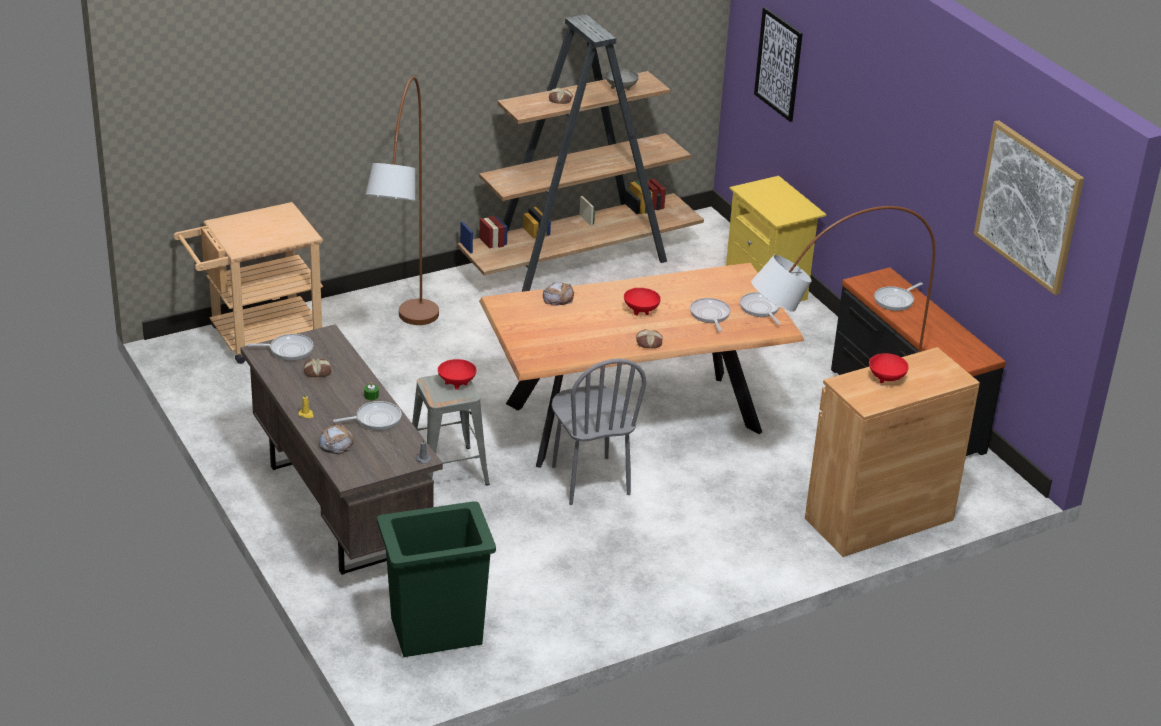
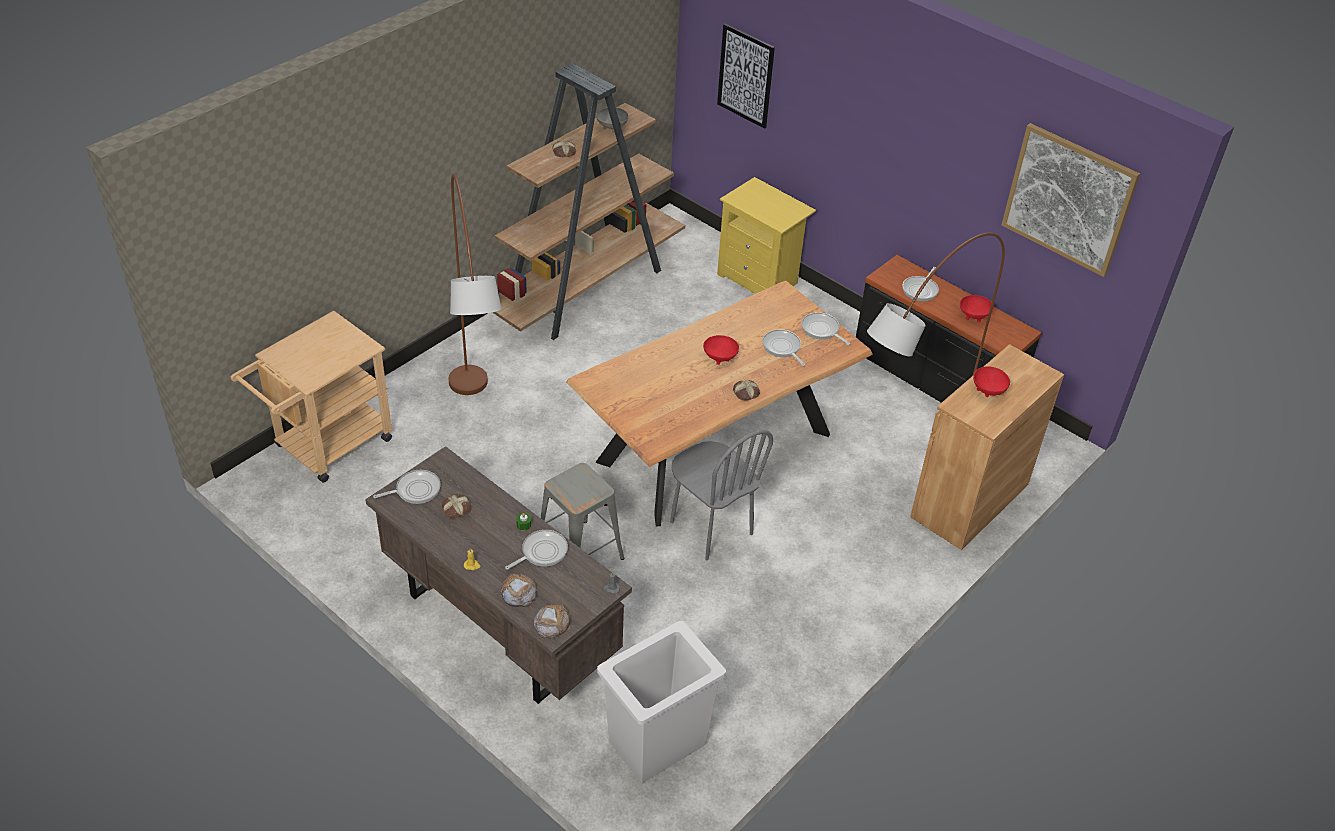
camera: 20 degrees left, 10 degrees up
green trash can [377,501,496,657] -> white trash can [597,621,726,783]
red bowl [438,359,476,390] -> red bowl moved to [960,295,994,322]
bread [543,282,574,306] -> bread moved to [533,604,571,639]

